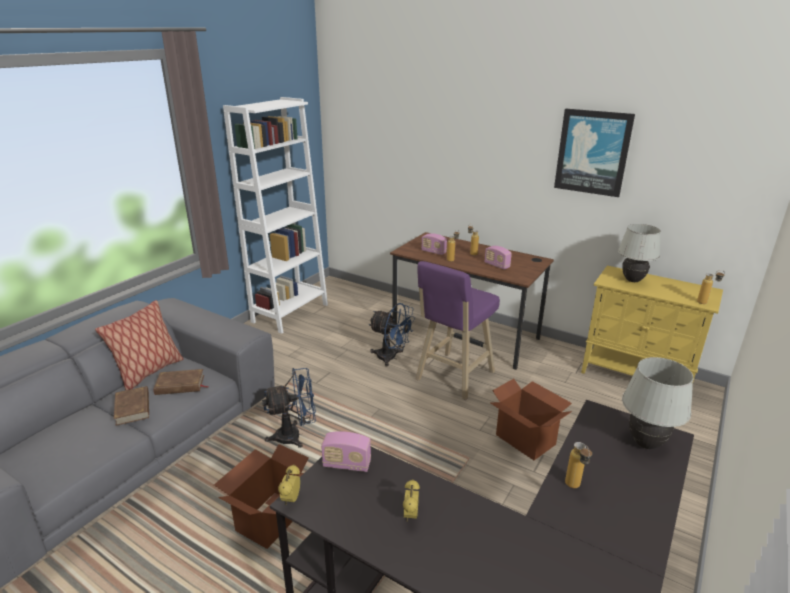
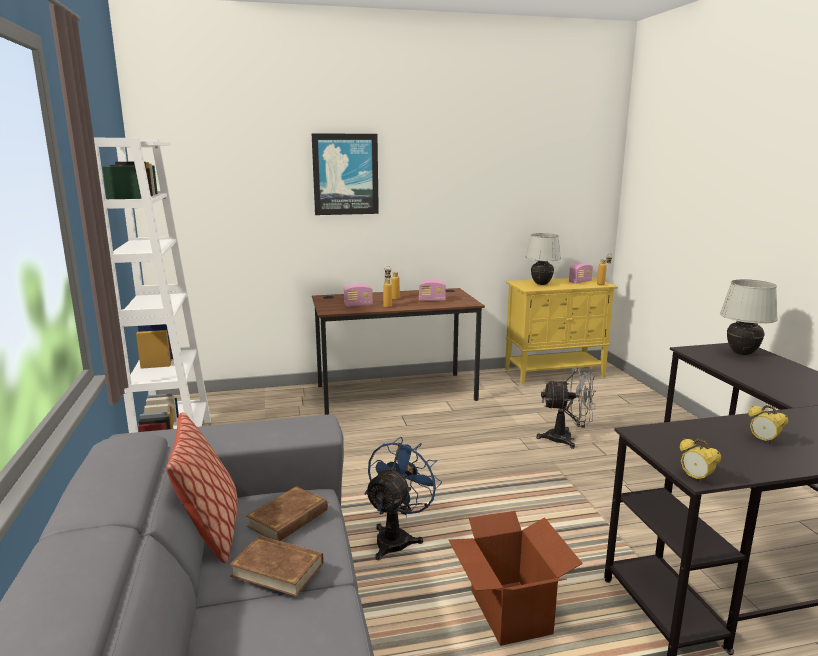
camera: 45 degrees left, 10 degrees down
radio [321,431,371,472] -> radio moved to [569,263,593,284]
blue fan [369,303,415,367] -> none
purple stool [416,261,500,400] -> none
cardboard box [490,378,572,460] -> grey fan [536,367,596,449]
picture [554,109,635,197] -> picture moved to [312,133,379,215]
bottle [565,442,592,488] -> none

